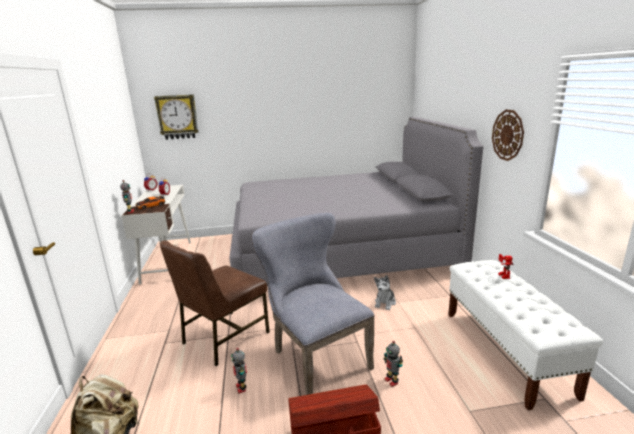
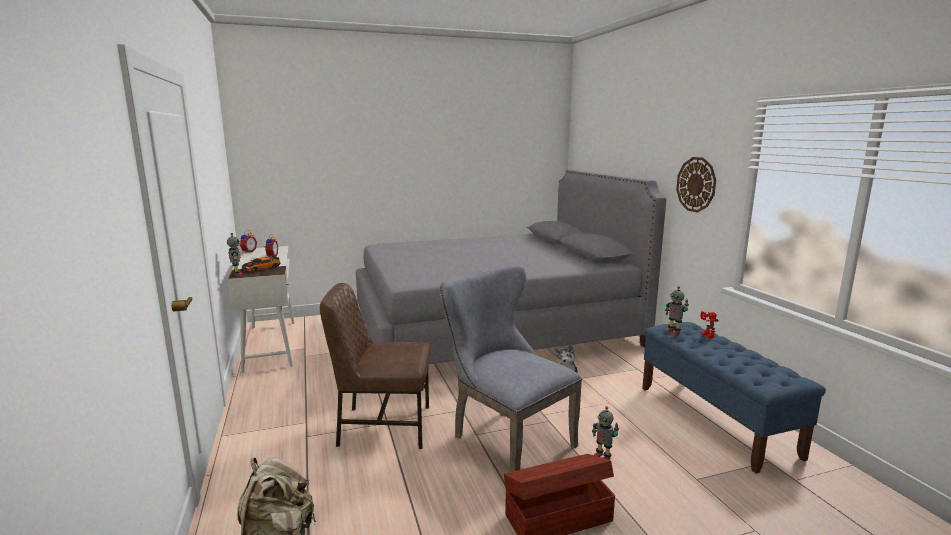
camera: 10 degrees left, 5 degrees down
wall clock [154,94,199,140] -> none
brown chair [160,240,270,366] -> brown chair turned 60 degrees clockwise [320,283,431,449]
toy robot [231,348,247,394] -> toy robot moved to [665,286,689,335]
white bench [448,260,603,410] -> blue bench [642,322,826,474]

